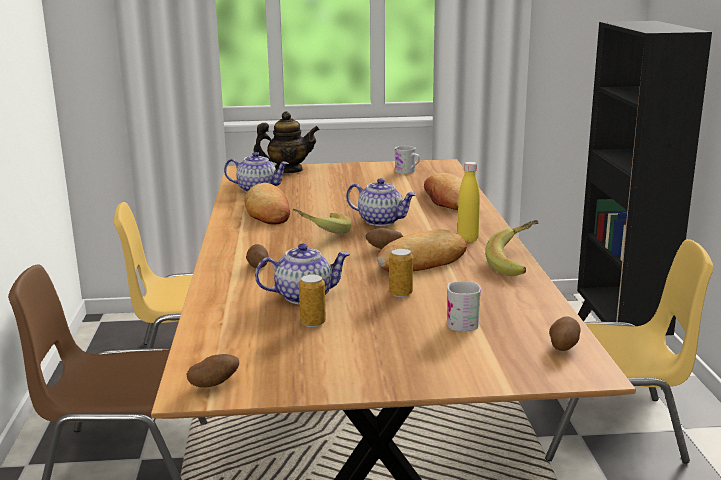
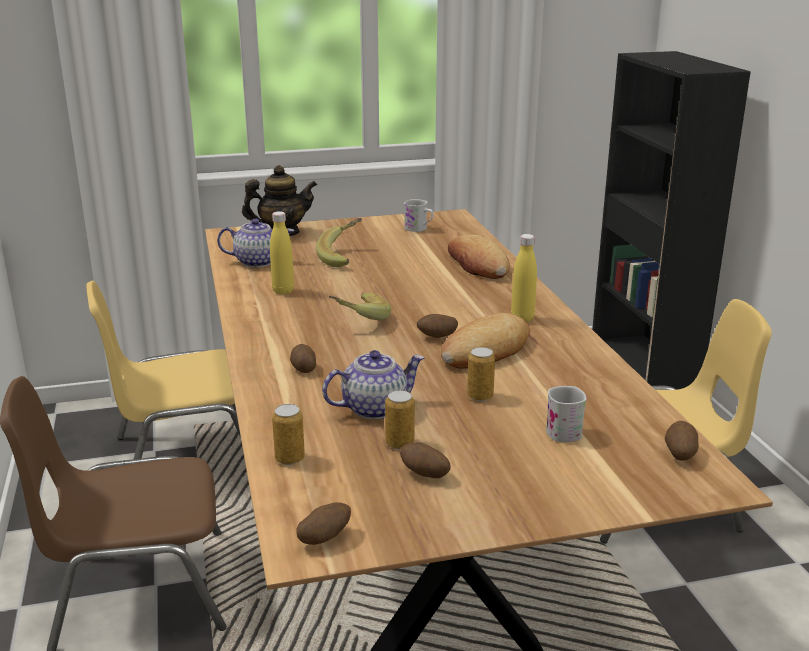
camera: 10 degrees left, 5 degrees up
bread [245,183,290,225] -> yellow bottle [270,211,294,295]
teapot [346,178,416,226] -> none
banana [485,220,539,276] -> banana moved to [316,218,362,267]
none -> can [272,404,305,465]
none -> potato [400,442,450,479]

